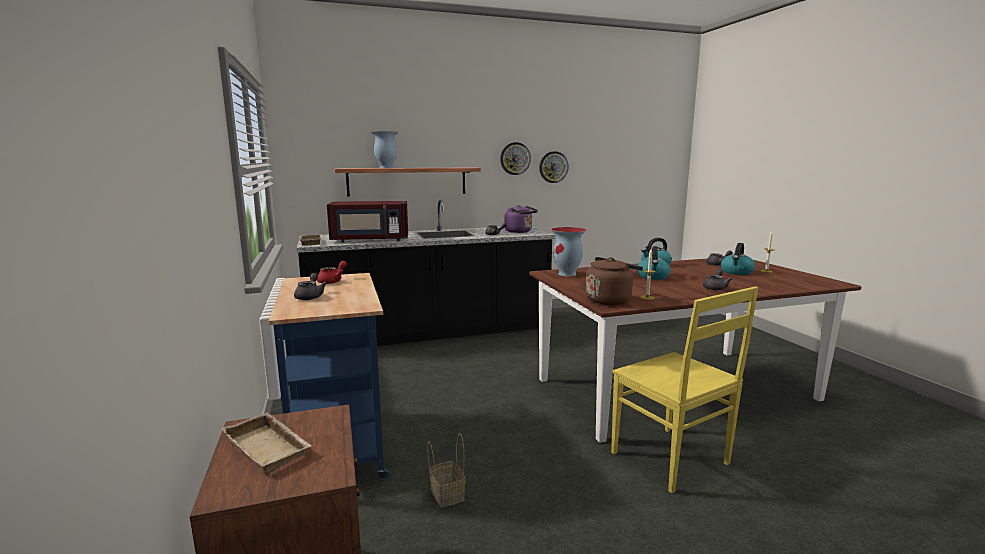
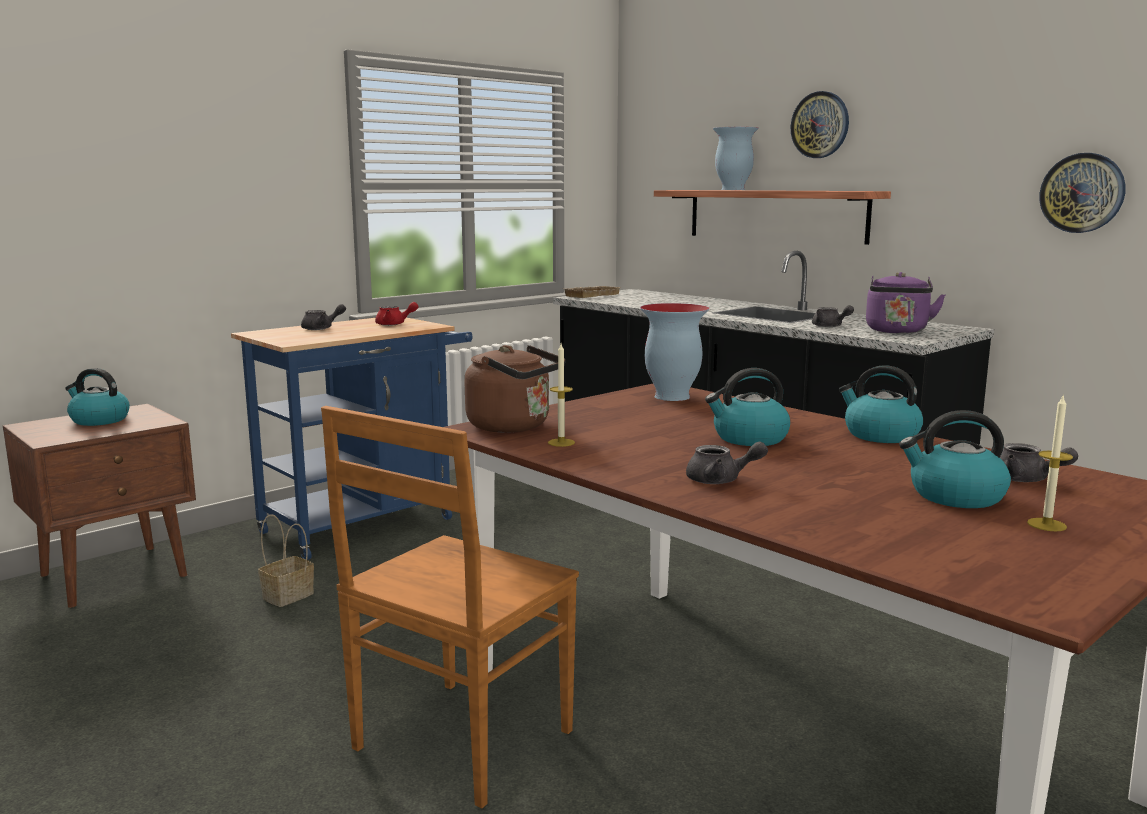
camera: 65 degrees right, 0 degrees up
beige tray [221,412,312,475] -> kettle [65,368,130,426]
red microwave [327,201,408,242] -> none
wall clock [500,142,531,175] -> wall clock moved to [791,91,849,158]
yellow chair [611,286,758,493] -> brown chair [321,406,579,808]

